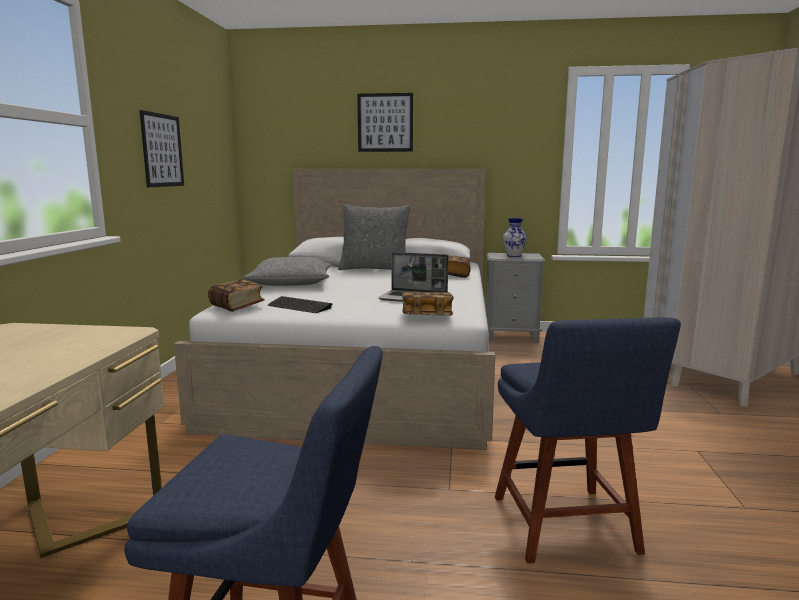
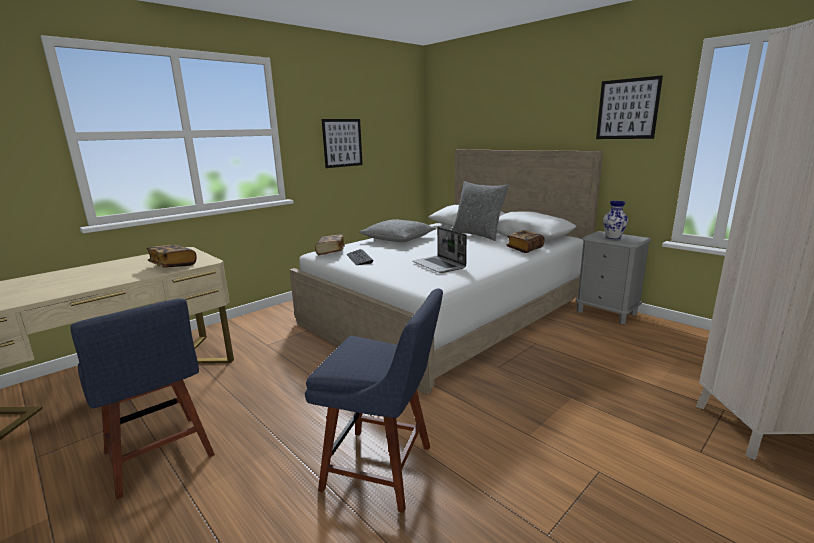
camera: 40 degrees right, 5 degrees up
picture [357,93,413,152] -> picture moved to [596,75,663,139]
book [402,292,454,316] -> book moved to [147,245,197,268]
blue chair [495,317,681,564] -> blue chair turned 105 degrees counterclockwise [305,288,443,513]

